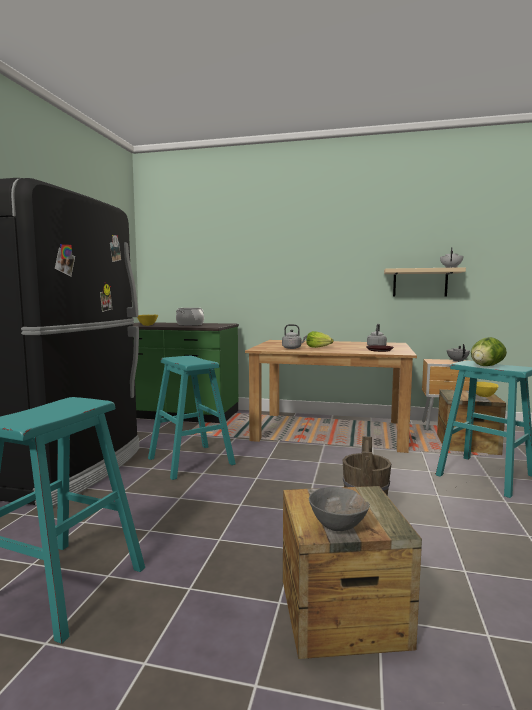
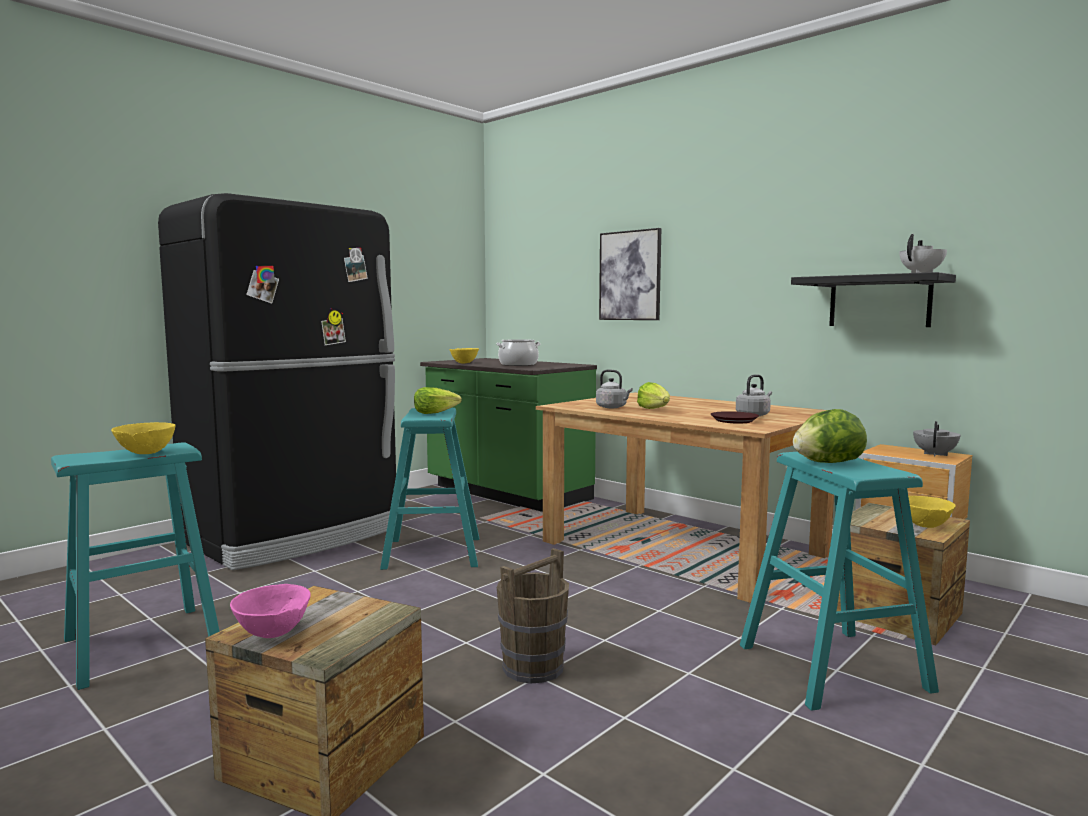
camera: 30 degrees right, 0 degrees up
grey bowl [309,487,370,531] -> pink bowl [230,584,311,638]
beige shelf [384,267,466,296] -> black shelf [791,272,956,327]
none -> yellow bowl [111,422,175,454]
none -> lettuce [414,387,462,414]
none -> picture [599,228,661,320]

